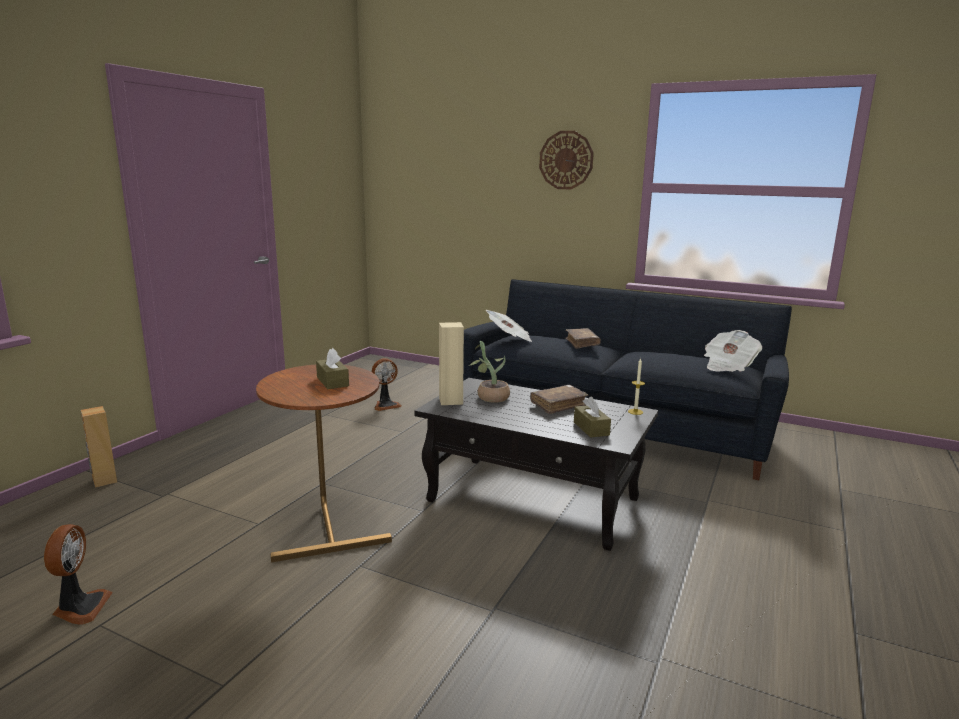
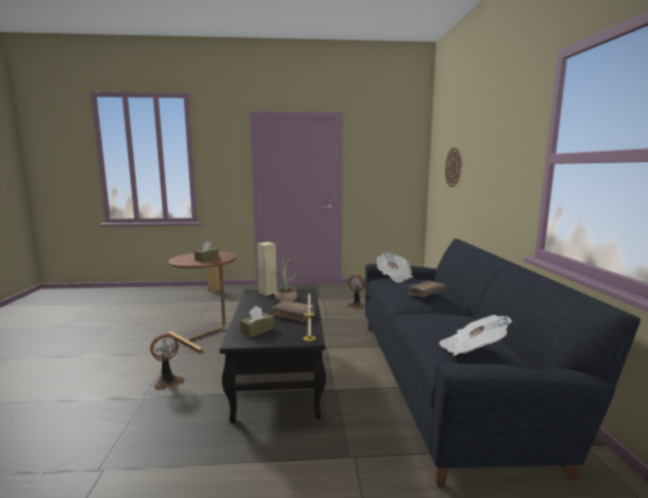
camera: 60 degrees right, 5 degrees down
fan [44,524,113,625] -> fan moved to [150,334,184,390]
wall clock [539,131,594,189] -> wall clock moved to [445,148,461,187]

